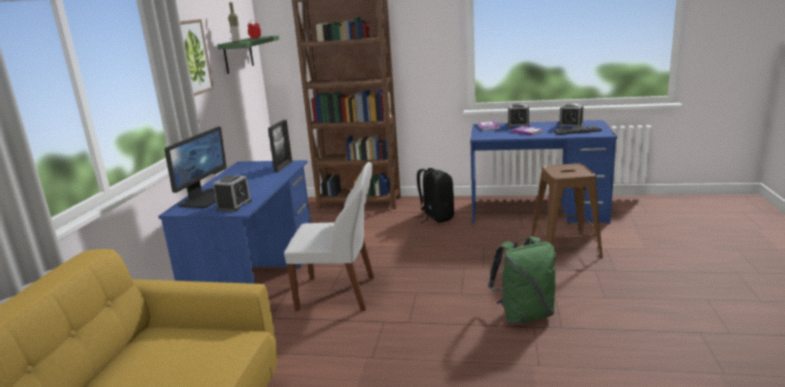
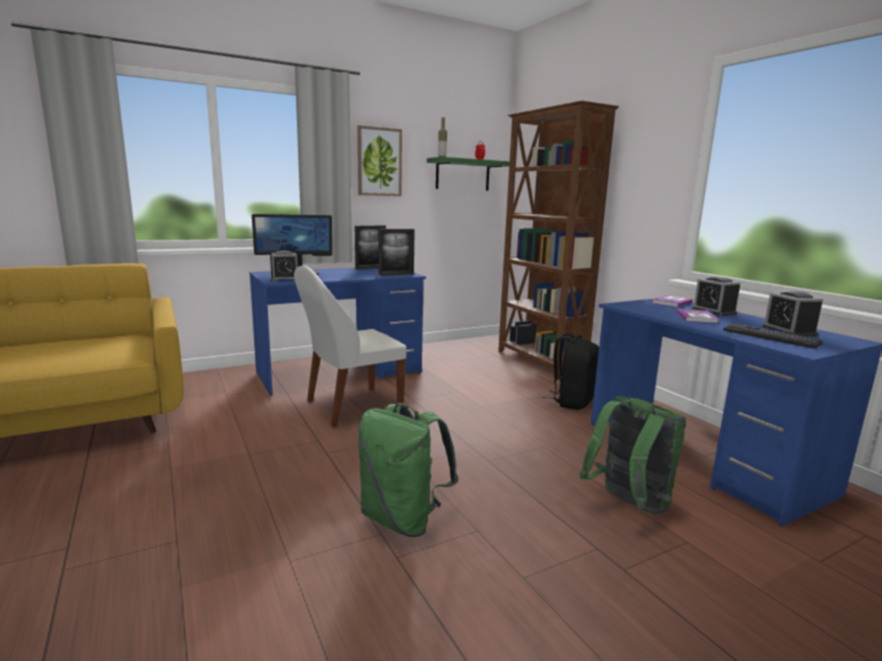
camera: 50 degrees right, 5 degrees down
white chair [284,162,374,311] -> white chair turned 90 degrees clockwise [294,266,407,427]
brown stool [531,163,603,259] -> green backpack [580,396,686,515]
none -> picture frame [355,225,386,270]

